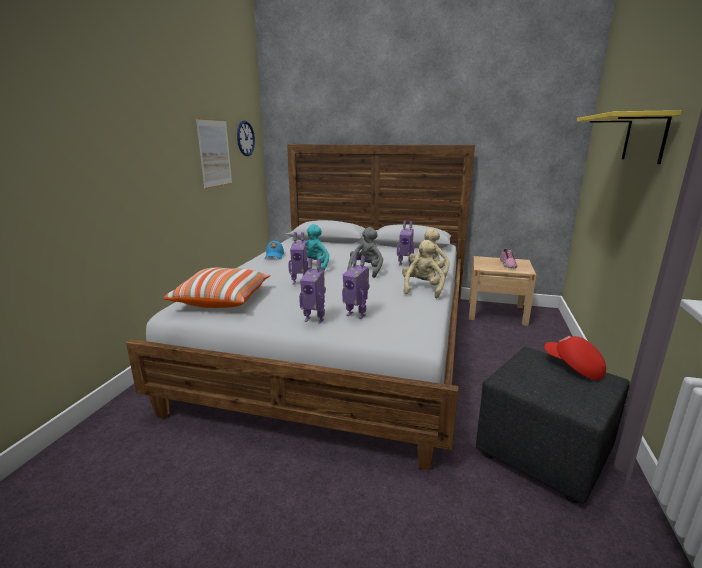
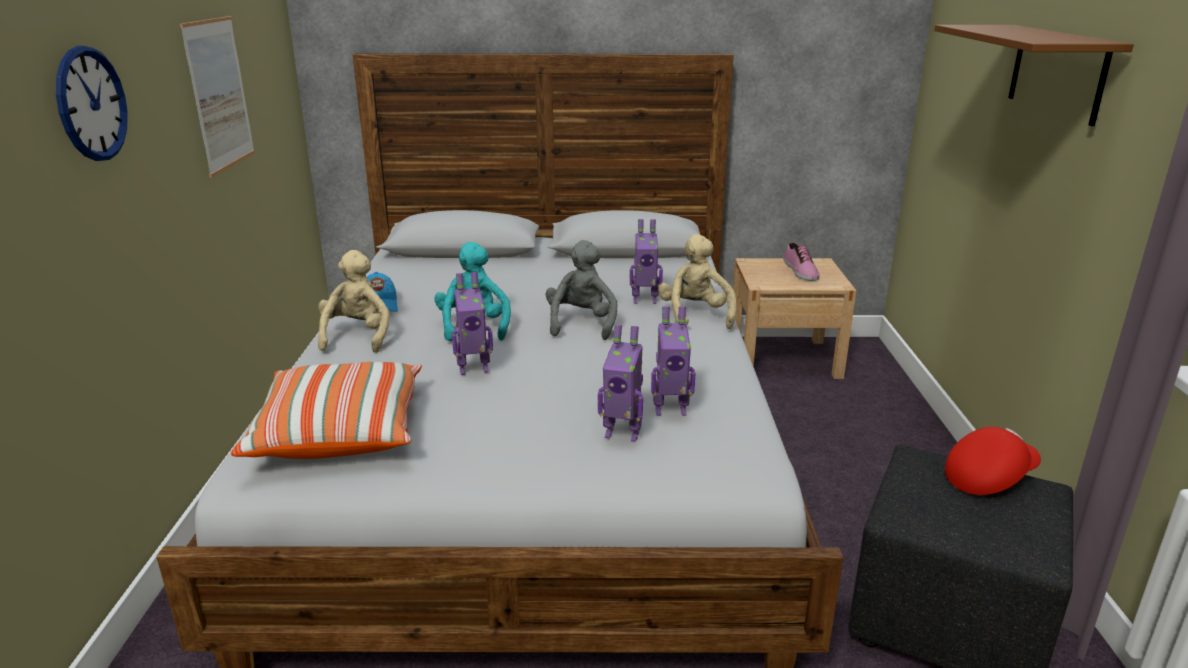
camera: 15 degrees left, 5 degrees up
wall clock [237,121,255,156] -> wall clock moved to [56,46,128,161]
toy robot [299,258,326,324] -> toy robot moved to [651,306,695,416]
beige plush toy [402,240,445,298] -> beige plush toy moved to [318,250,390,353]
red cap [545,336,606,380] -> red cap turned 120 degrees clockwise [945,427,1041,495]
yellow shelf [577,110,682,164] -> brown shelf [934,25,1134,126]

